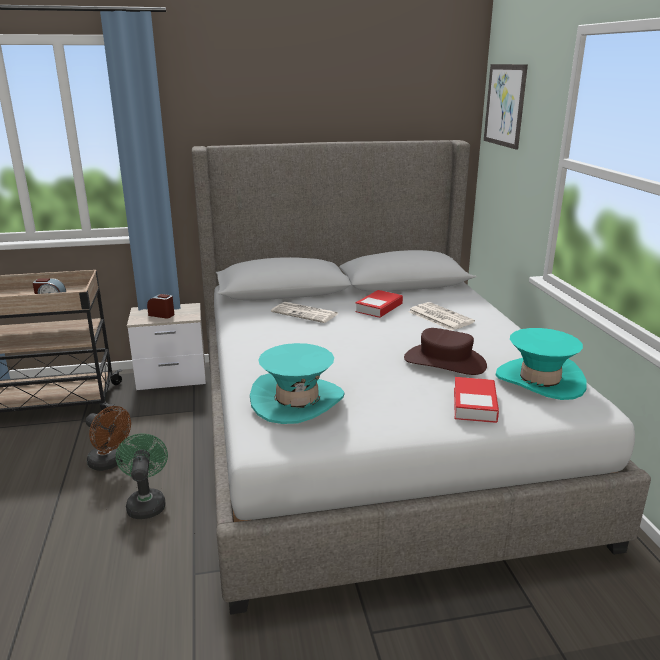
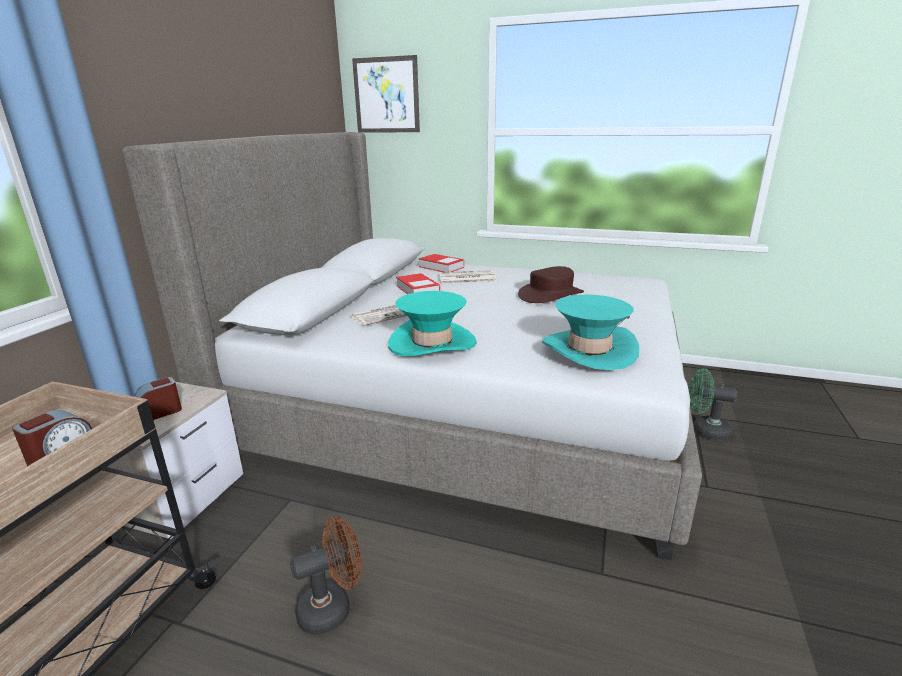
camera: 60 degrees left, 0 degrees up
green fan [116,434,168,519] -> green fan moved to [689,368,738,440]
book [454,377,499,423] -> book moved to [418,254,464,272]
turquoise hat [496,328,587,400] -> turquoise hat moved to [388,291,477,356]

